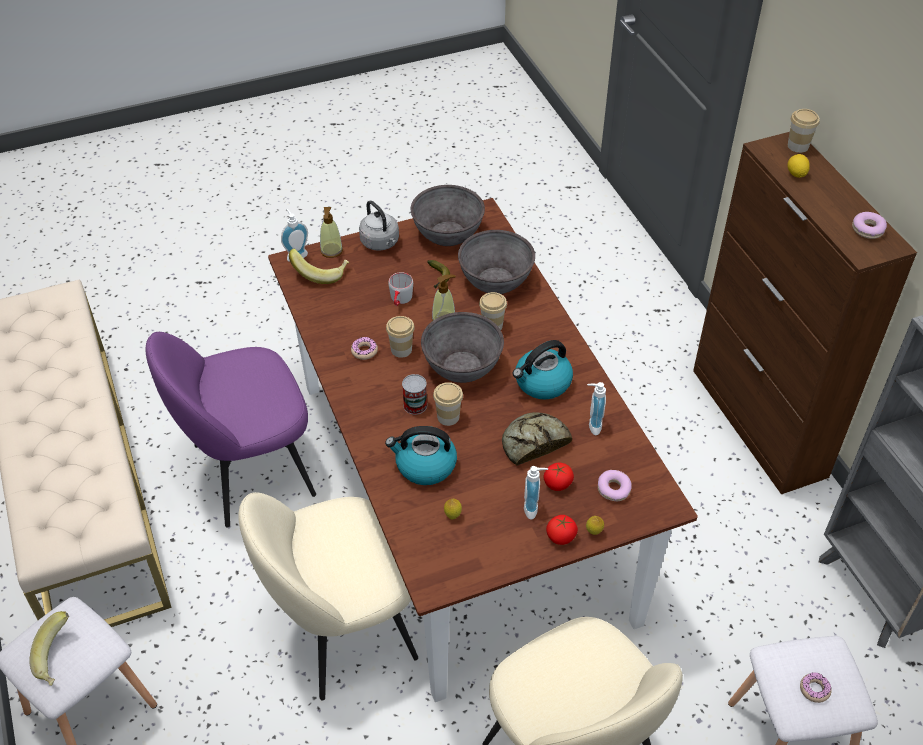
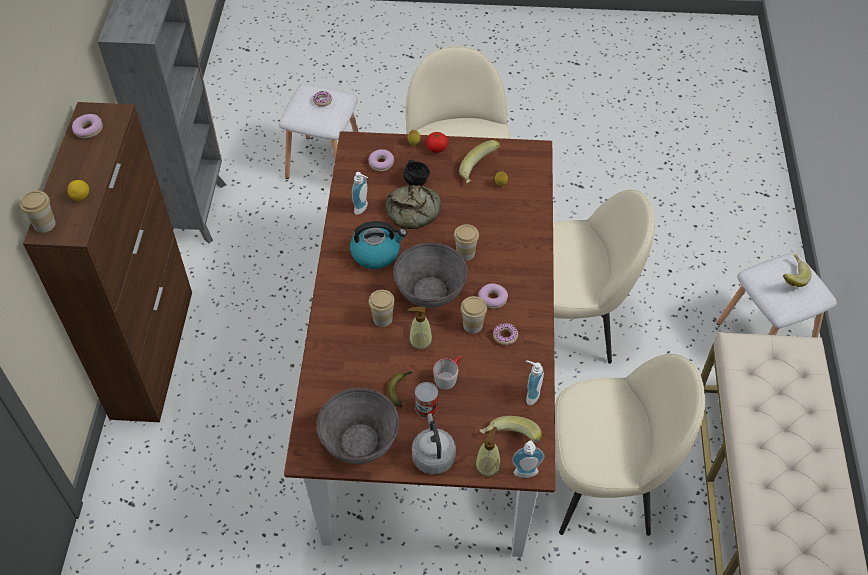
camera: 155 degrees left, 5 degrees up
purple chair [145,332,316,528] -> beige chair [555,354,705,536]
kettle [385,426,457,485] -> none
can [402,374,427,415] -> can moved to [415,382,438,418]
grey bowl [458,230,535,294] -> none
soap dispenser [524,466,548,520] -> soap dispenser moved to [526,360,544,405]
tomato [543,463,574,491] -> black mug [404,159,430,186]
none -> banana [459,140,500,183]
none -> donut [478,283,508,309]

